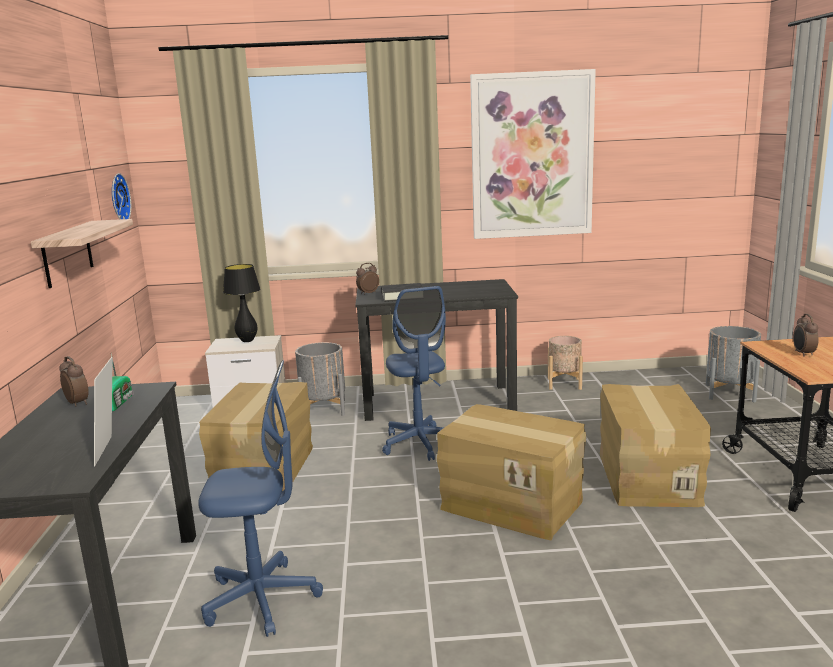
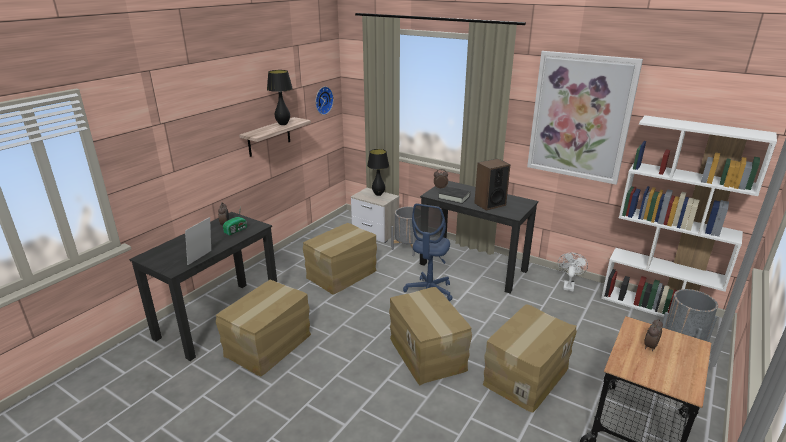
camera: 35 degrees right, 10 degrees up
blue office chair [198,360,323,637] -> cardboard box [216,280,311,376]
beige planter [548,336,583,390] -> white fan [558,253,588,291]
none -> black table lamp [267,70,293,125]
none -> speaker [474,159,511,211]
none -> white bookcase [601,115,777,317]

